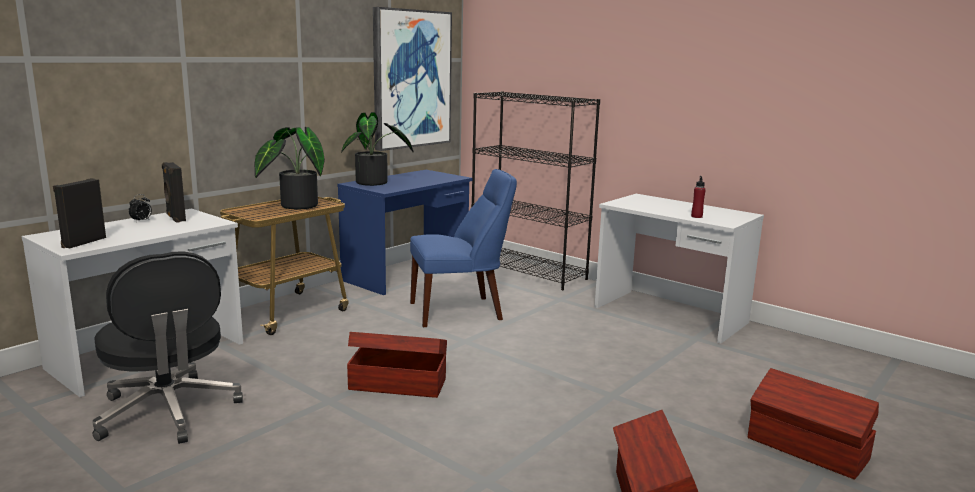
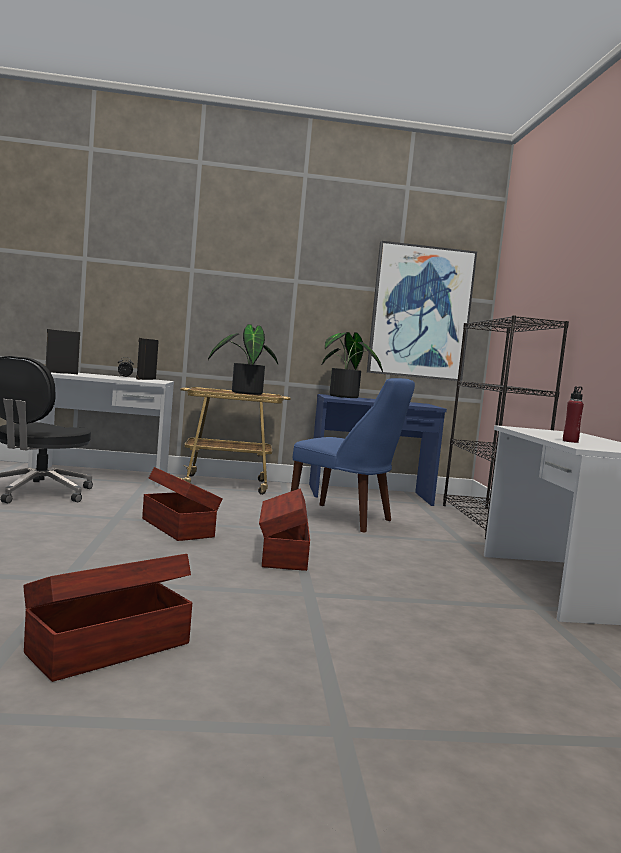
camera: 45 degrees right, 10 degrees down
brown storage box [748,368,879,480] -> brown storage box moved to [259,488,310,571]

